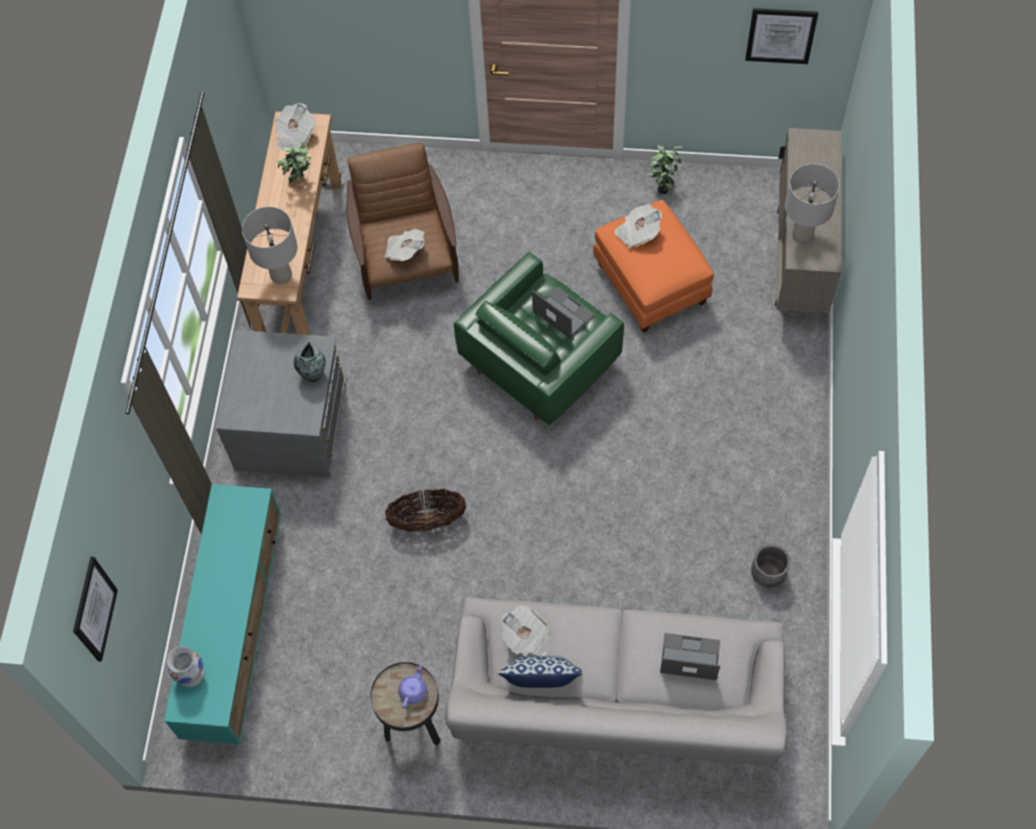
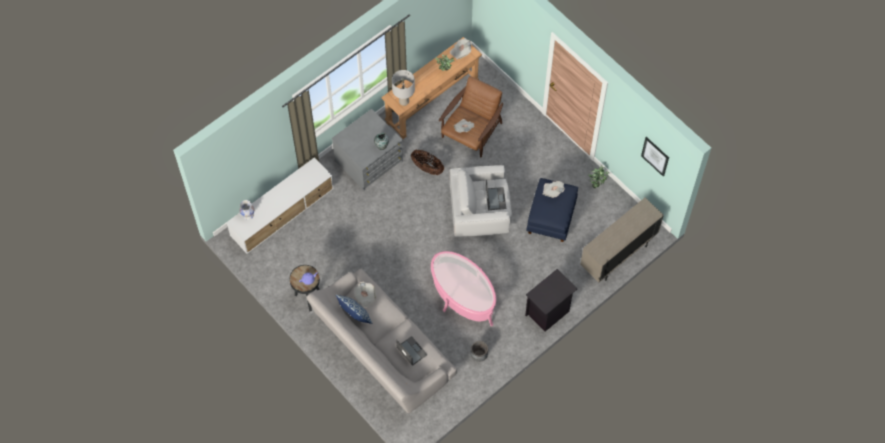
camera: 40 degrees right, 0 degrees up
picture [73,557,118,662] -> none
turquoise tv stand [164,484,281,744] -> white tv stand [226,157,334,254]
basket [385,489,466,532] -> basket moved to [411,150,444,175]
green armchair [454,252,624,425] -> white armchair [450,165,512,237]
orange ottoman [593,200,714,333] -> blue ottoman [527,178,578,242]
grey table lamp [785,164,840,243] -> none
none -> pink coffee table [431,251,496,327]
none -> black nightstand [525,269,577,332]

